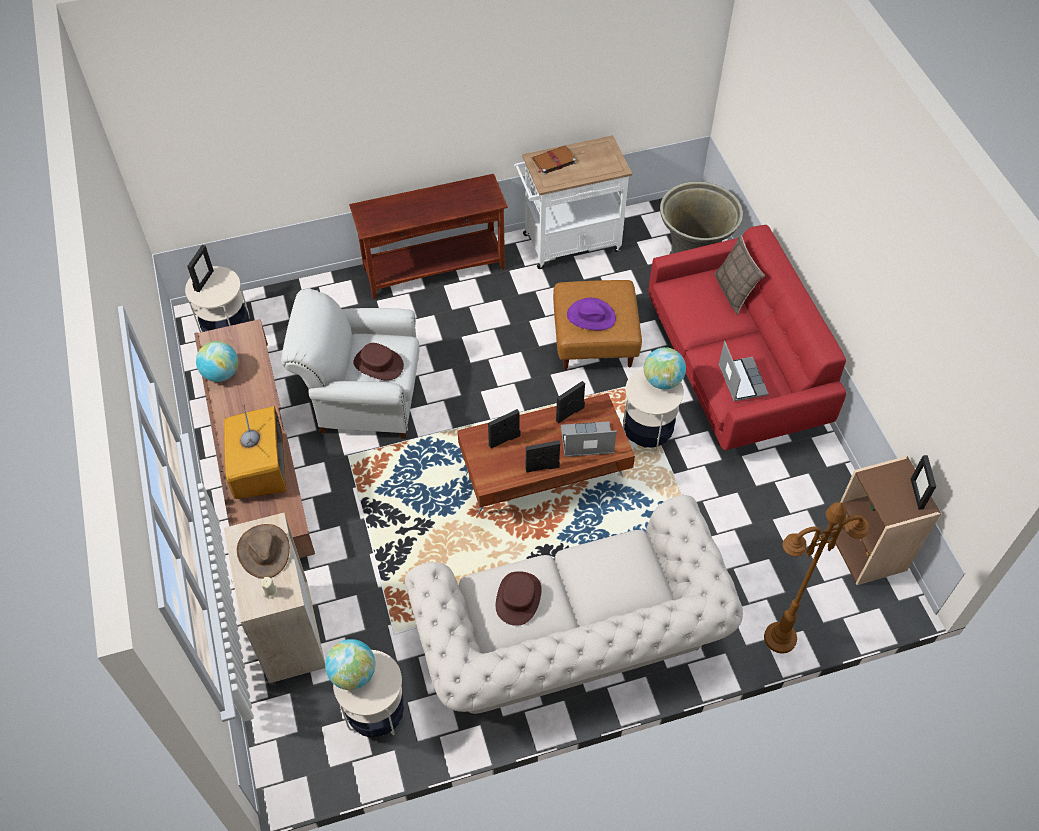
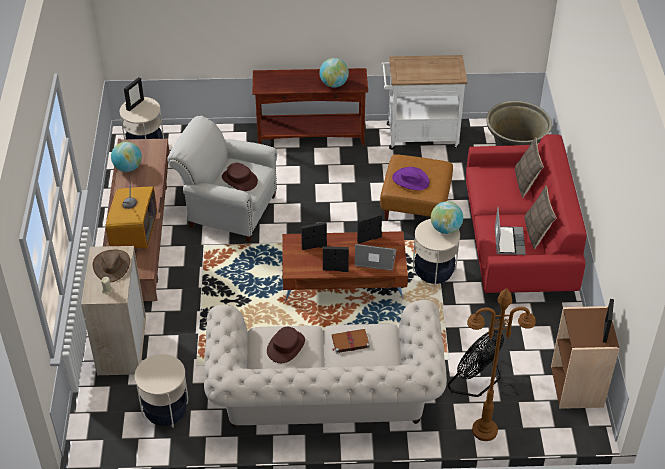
camera: 15 degrees right, 10 degrees down
globe [325,639,375,690] -> globe moved to [319,58,349,88]
brown book [532,146,576,175] -> brown book moved to [332,329,370,353]
none -> black fan [448,330,521,397]
none -> pillow [525,186,557,250]

